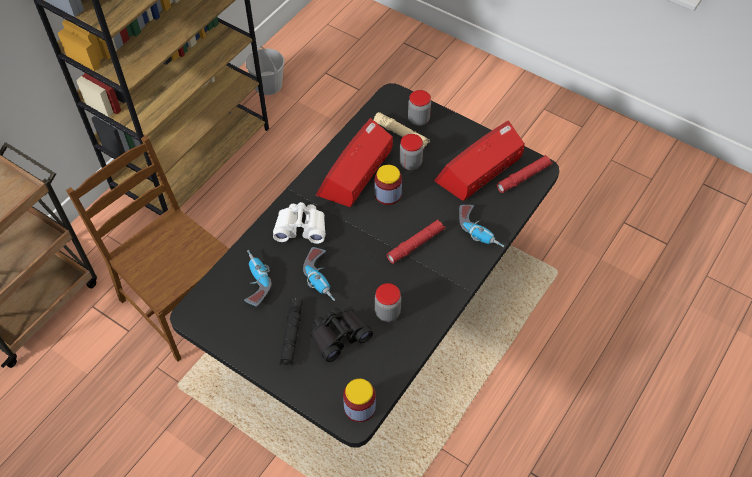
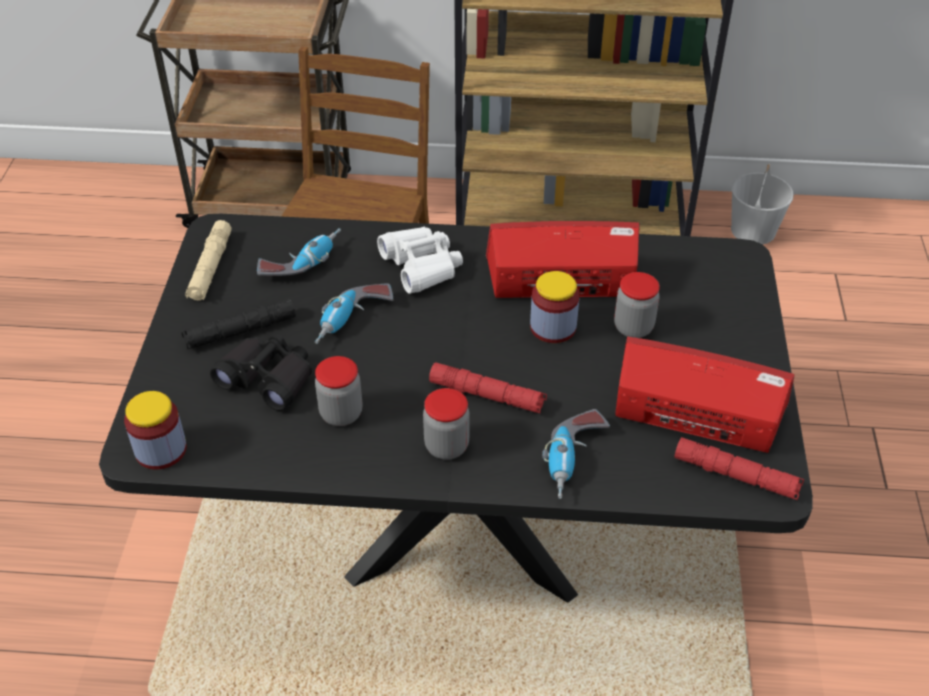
camera: 60 degrees right, 10 degrees down
beige flashlight [374,112,430,149] -> beige flashlight moved to [185,220,232,301]
jar [408,90,431,126] -> jar moved to [423,388,470,460]

